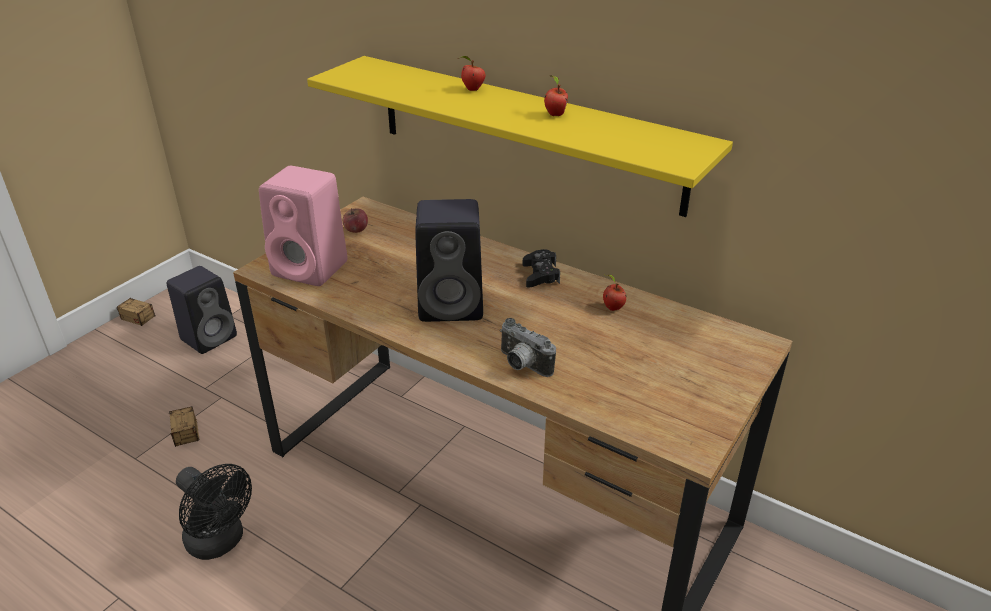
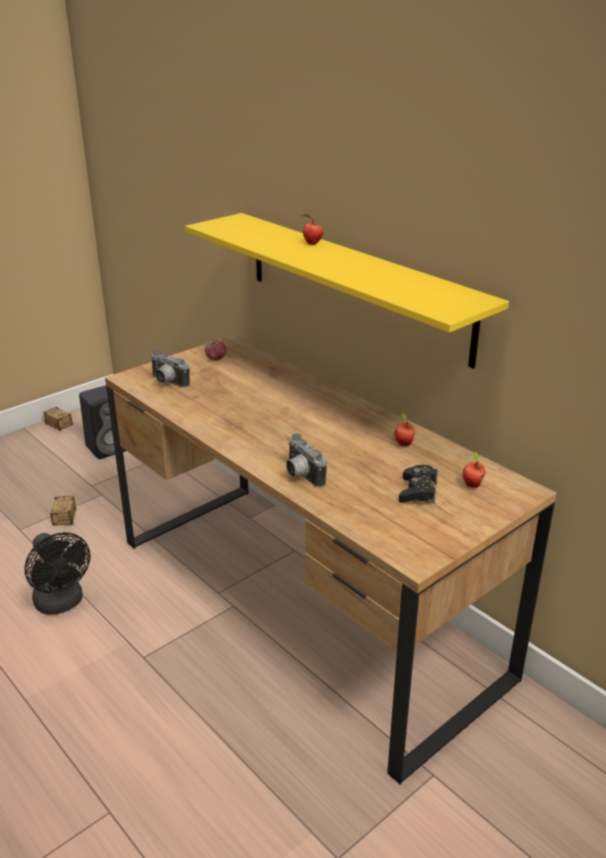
camera: 15 degrees right, 5 degrees down
pink speaker [259,166,348,286] -> camera [150,350,190,388]
black speaker [415,199,483,322] -> none
black game controller [523,249,560,288] -> black game controller moved to [399,465,438,503]
apple [544,76,568,116] -> apple moved to [463,450,485,488]

